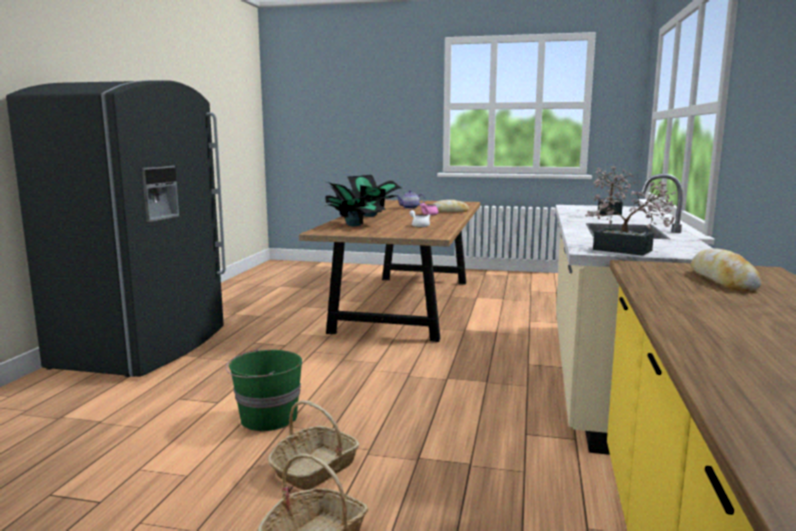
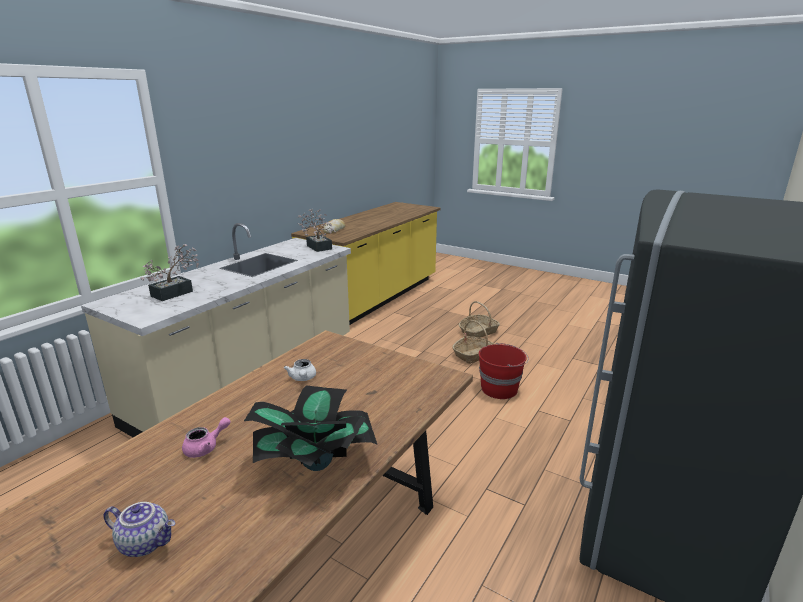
camera: 160 degrees left, 10 degrees up
green bucket [226,348,302,431] -> red bucket [479,343,529,399]
potted plant [325,182,386,226] -> none
bread [433,200,469,212] -> none

